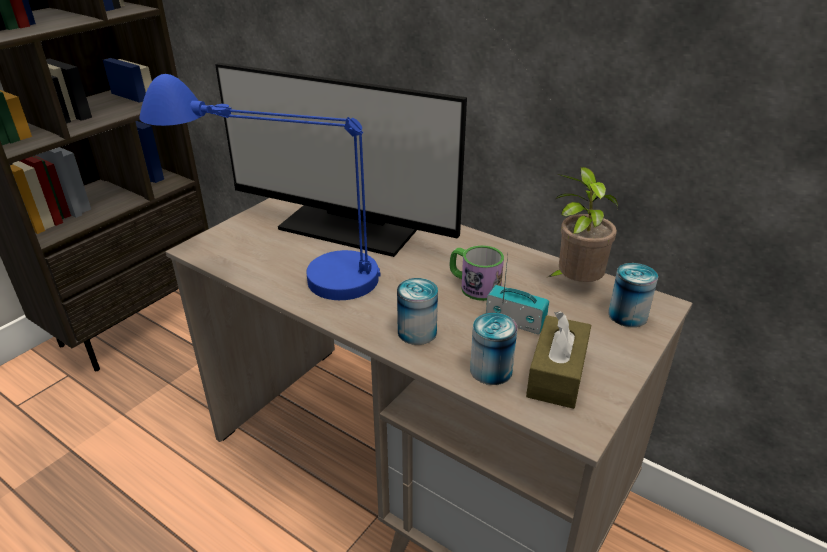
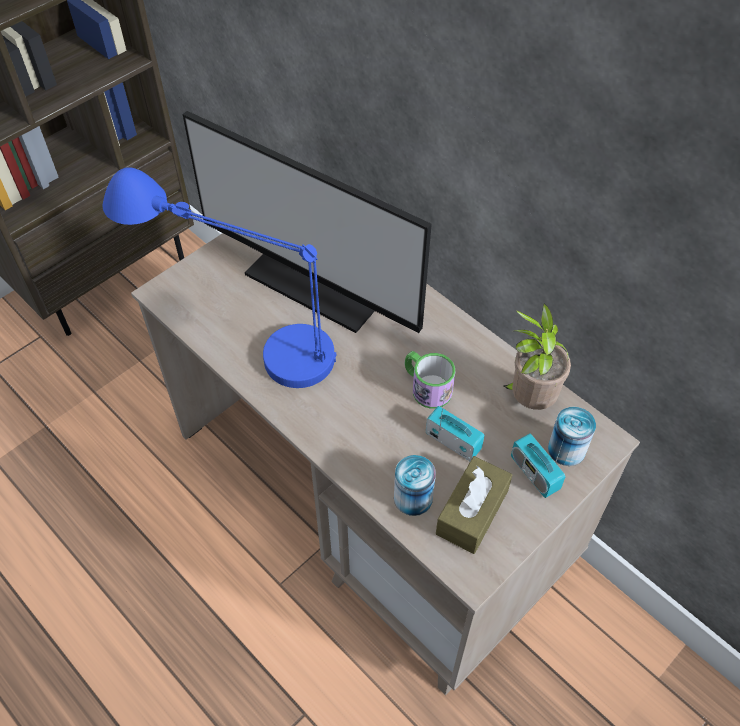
camera: 10 degrees right, 20 degrees up
can [397,278,438,345] -> none
none -> radio [511,433,566,498]

